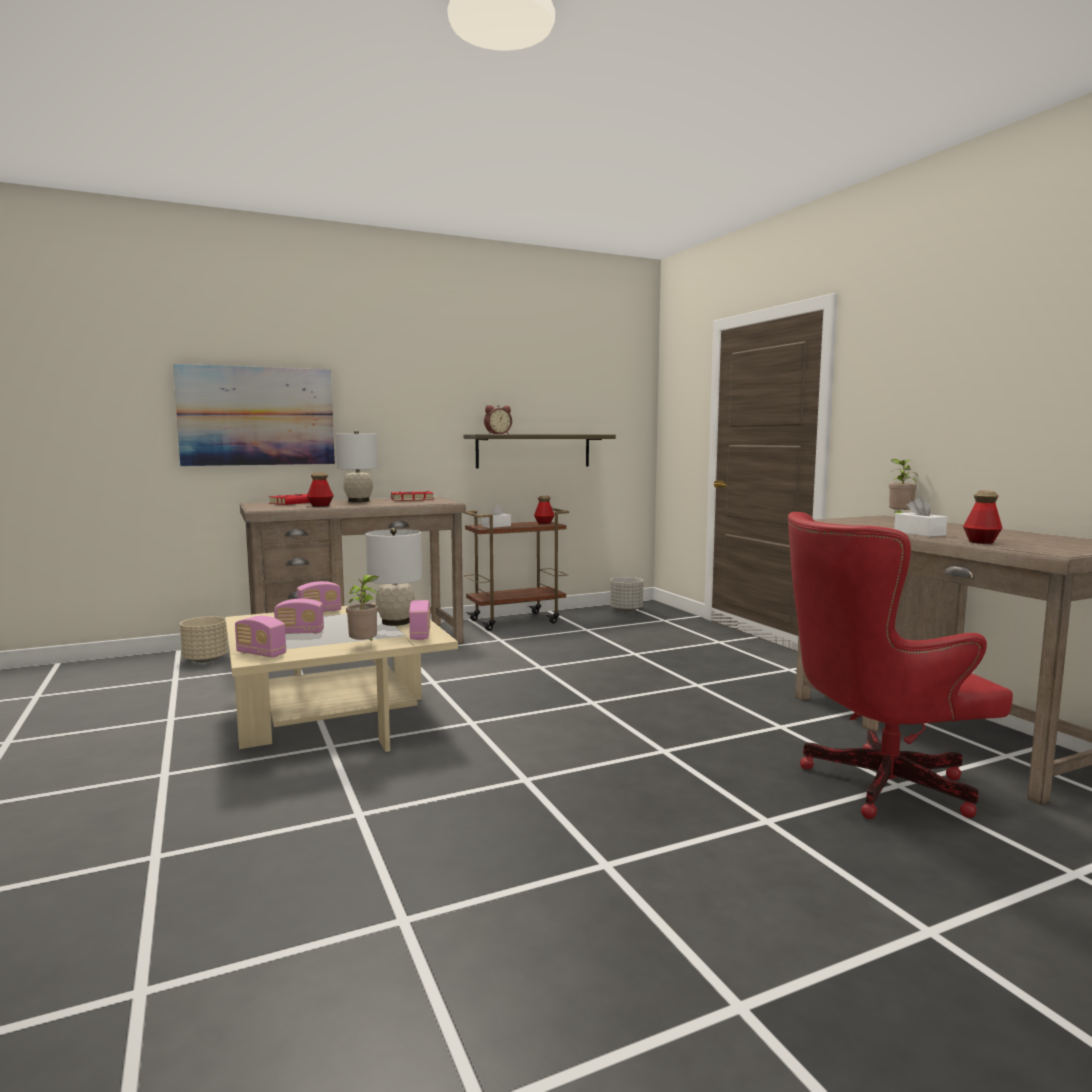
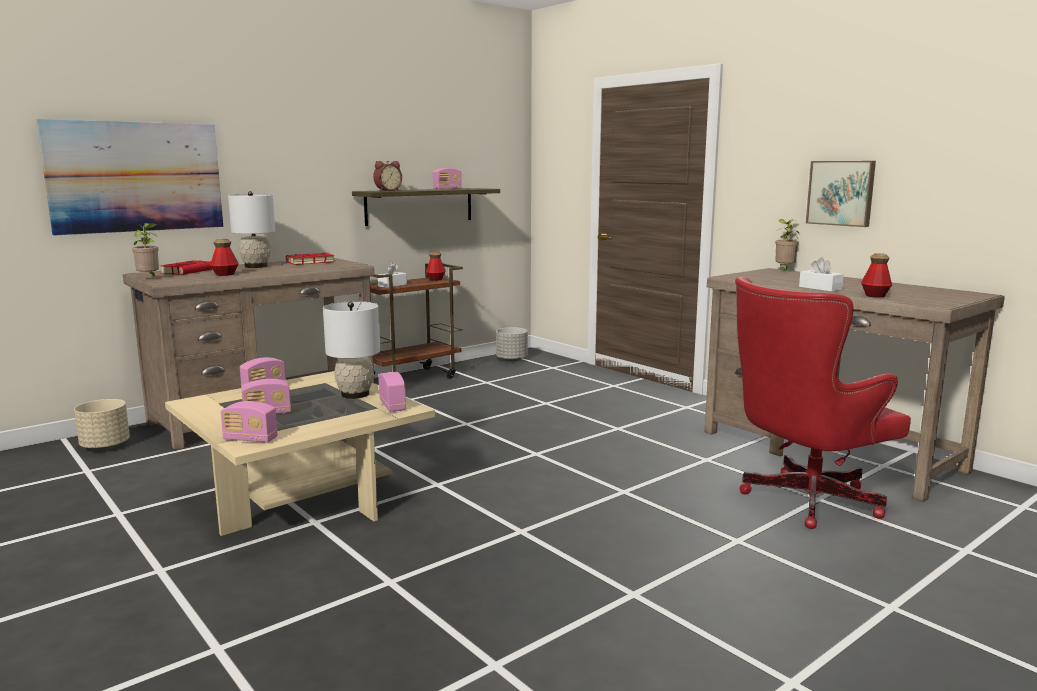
camera: 15 degrees left, 5 degrees up
potted plant [346,574,379,642] -> potted plant moved to [130,223,159,276]
none -> radio [433,168,462,190]
none -> picture [806,161,876,227]

